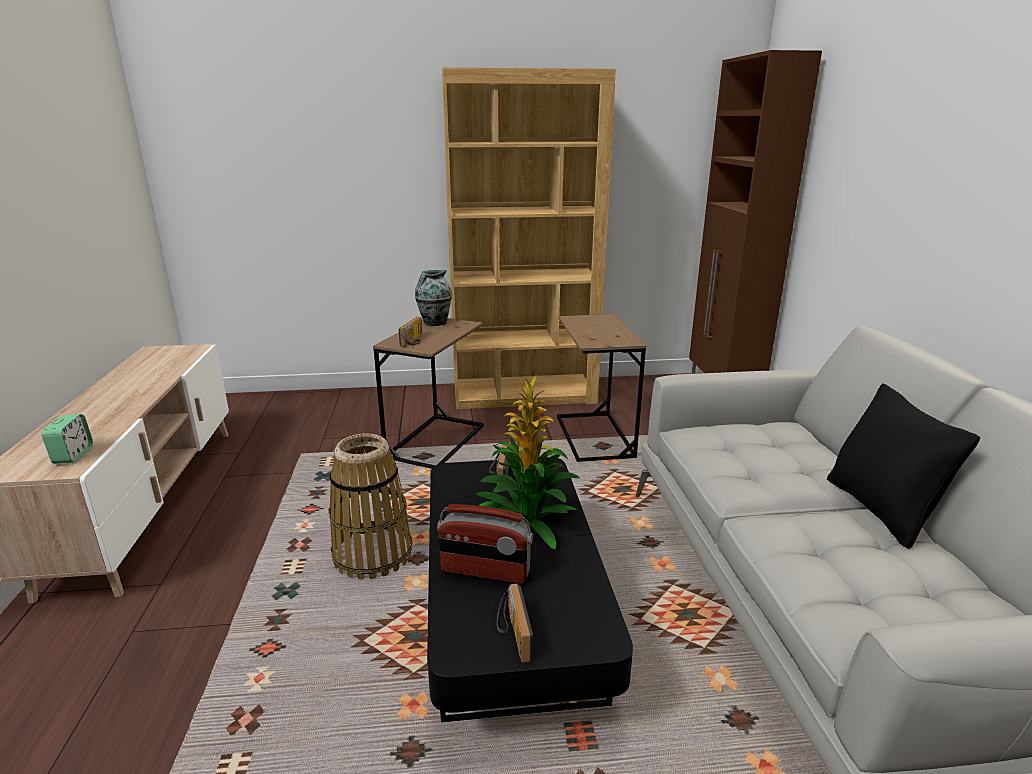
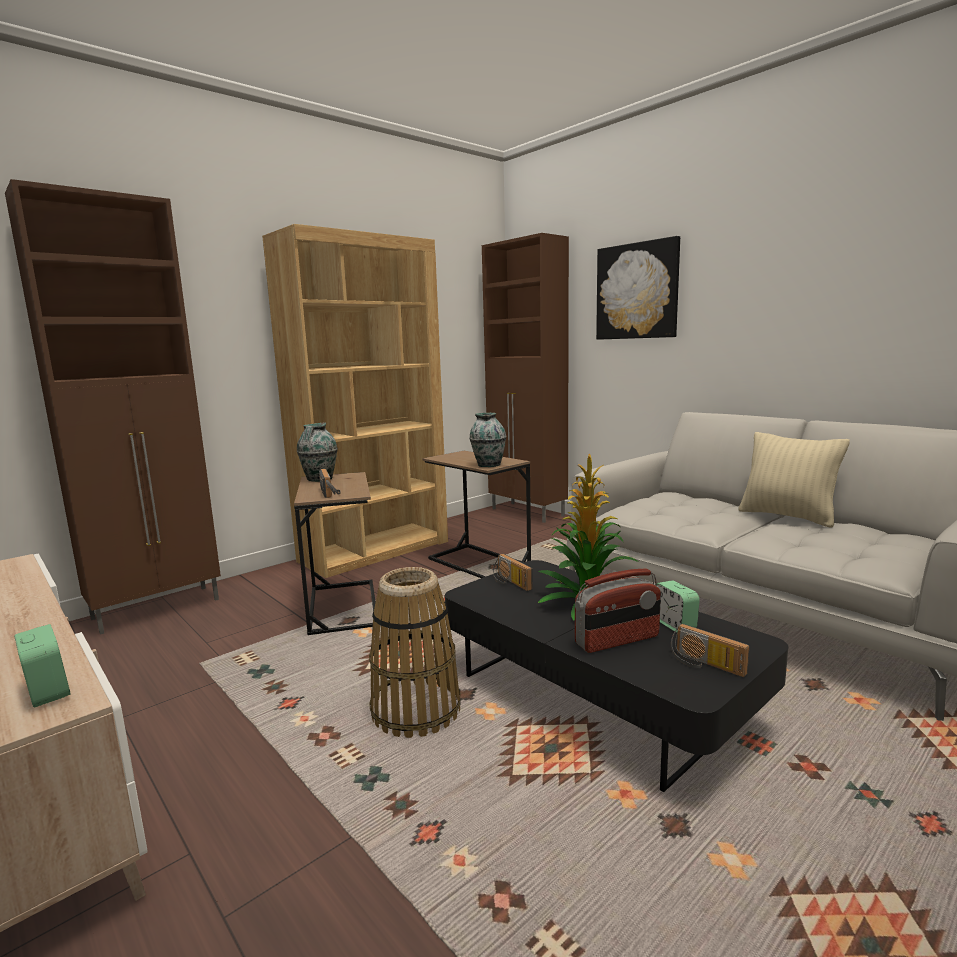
camera: 35 degrees left, 10 degrees down
black pillow [827,383,981,549] -> beige pillow [739,432,850,527]
none -> brown cabinet [5,179,221,635]
none -> vase [469,413,506,467]
none -> picture [596,236,680,340]
none -> alarm clock [655,580,700,633]

